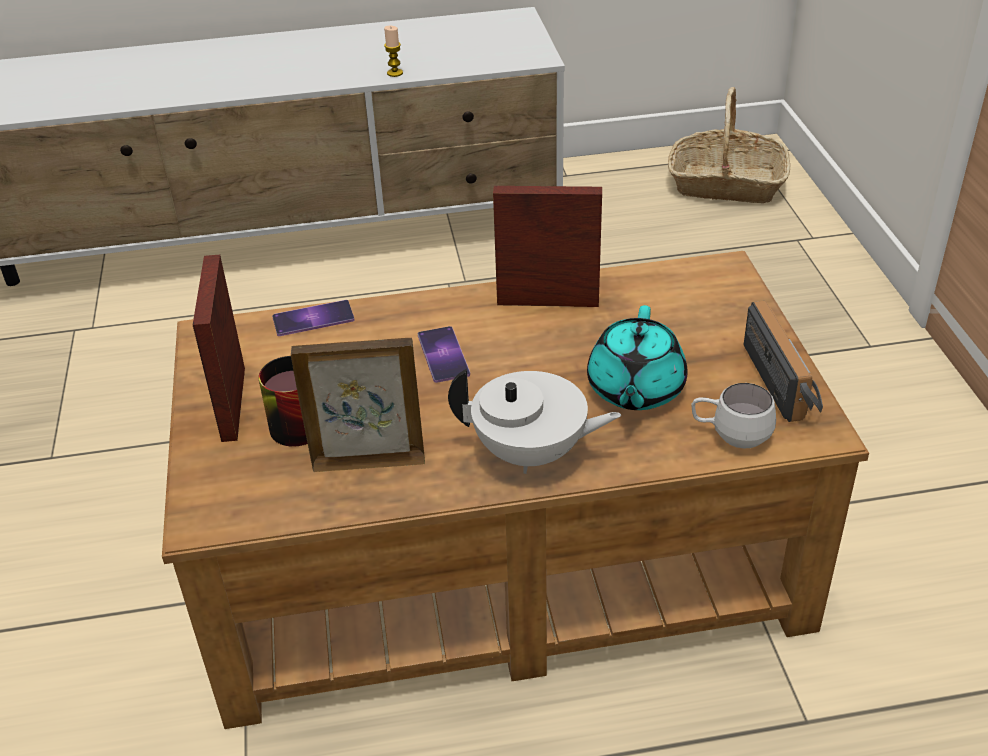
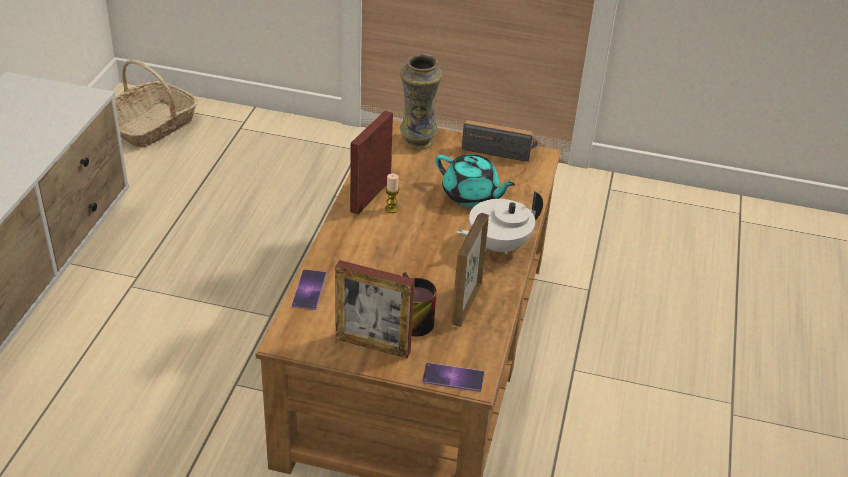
camera: 70 degrees left, 0 degrees up
candle [384,26,403,77] -> candle moved to [385,174,399,213]
phone [417,326,470,383] -> phone moved to [422,363,484,392]
white teapot [448,369,621,474] -> white teapot turned 150 degrees counterclockwise [456,191,543,255]
white mug [691,383,776,448] -> none
none -> vase [400,54,442,150]

